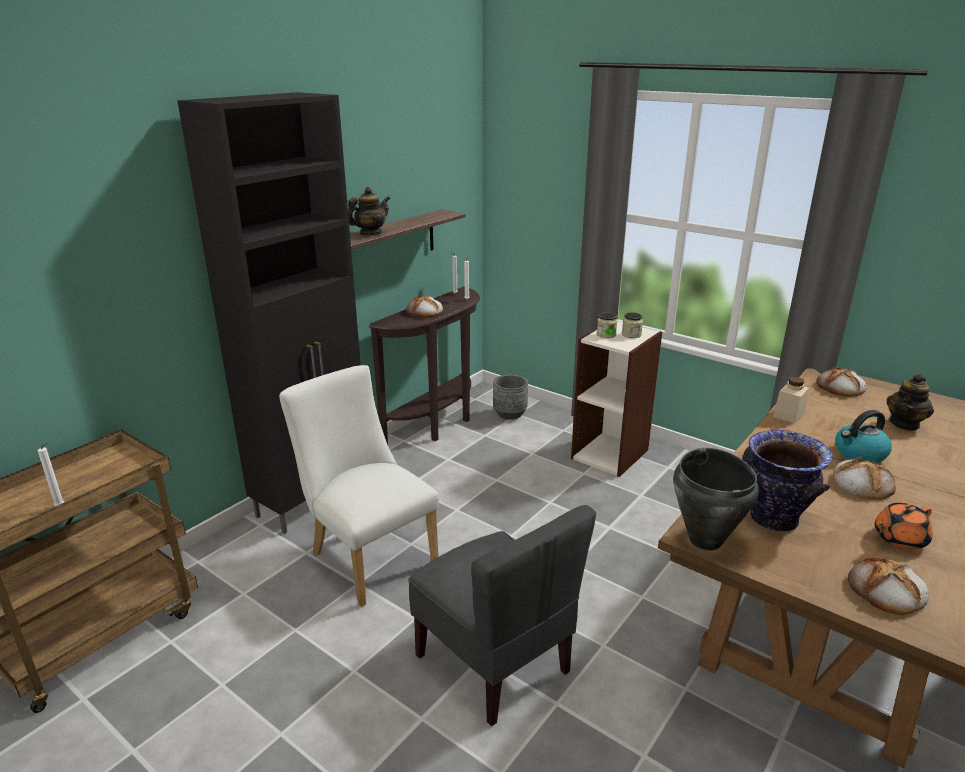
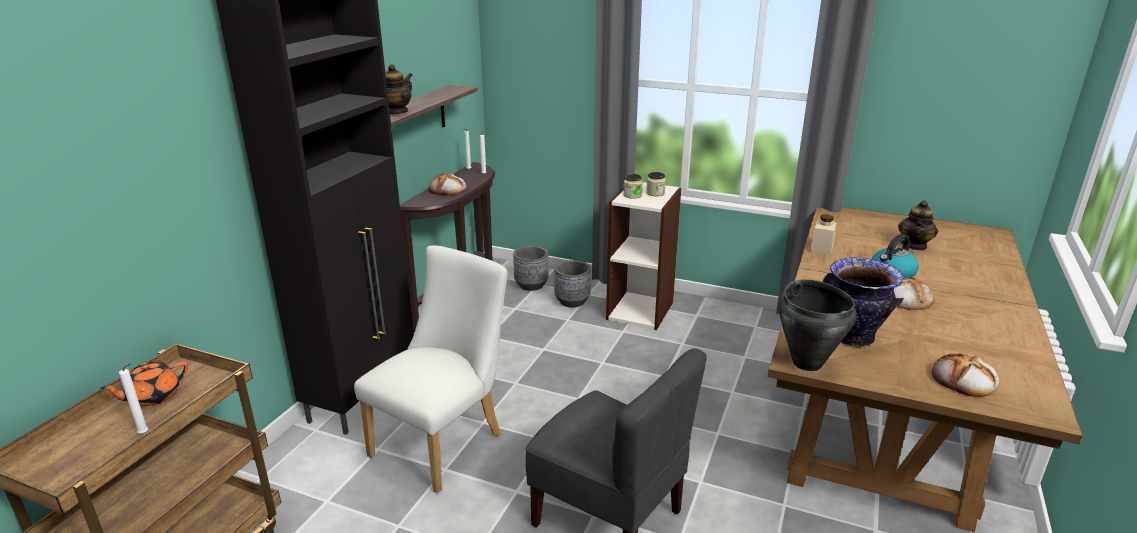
camera: 15 degrees left, 0 degrees up
white chair [279,365,439,607] -> white chair turned 90 degrees clockwise [354,246,507,493]
bread [816,367,866,397] -> none
orange teapot [874,503,933,550] -> orange teapot moved to [100,362,188,406]
none -> grey planter [554,260,591,308]

